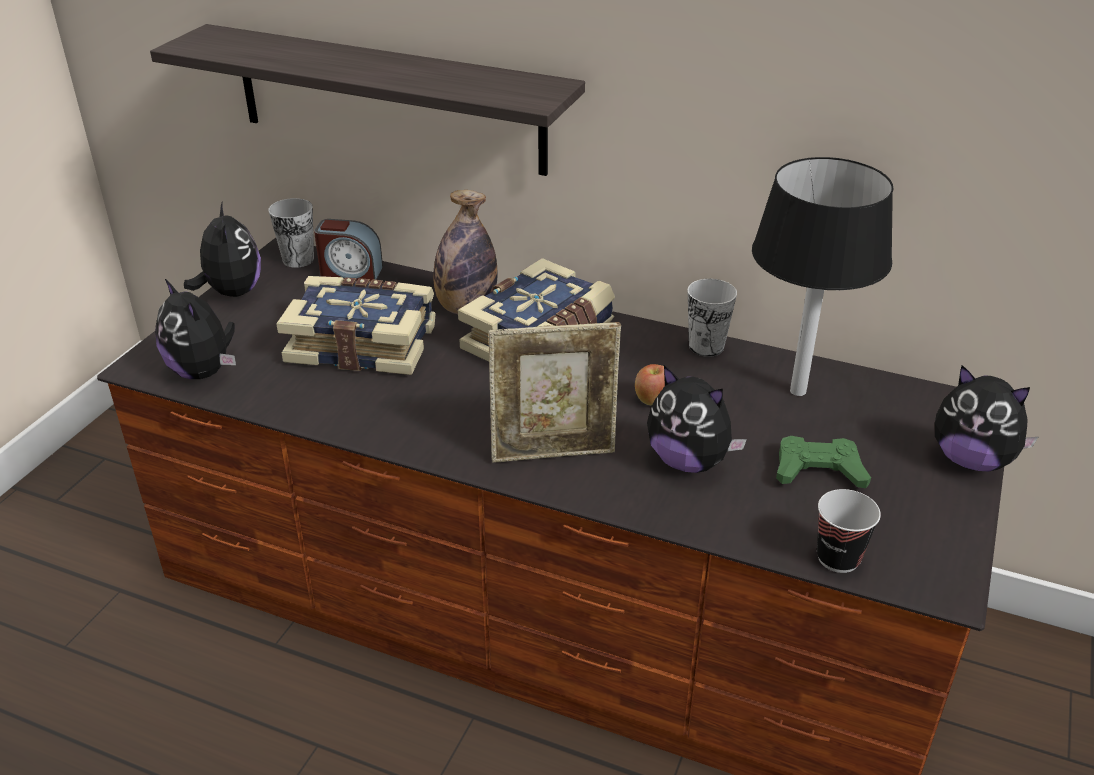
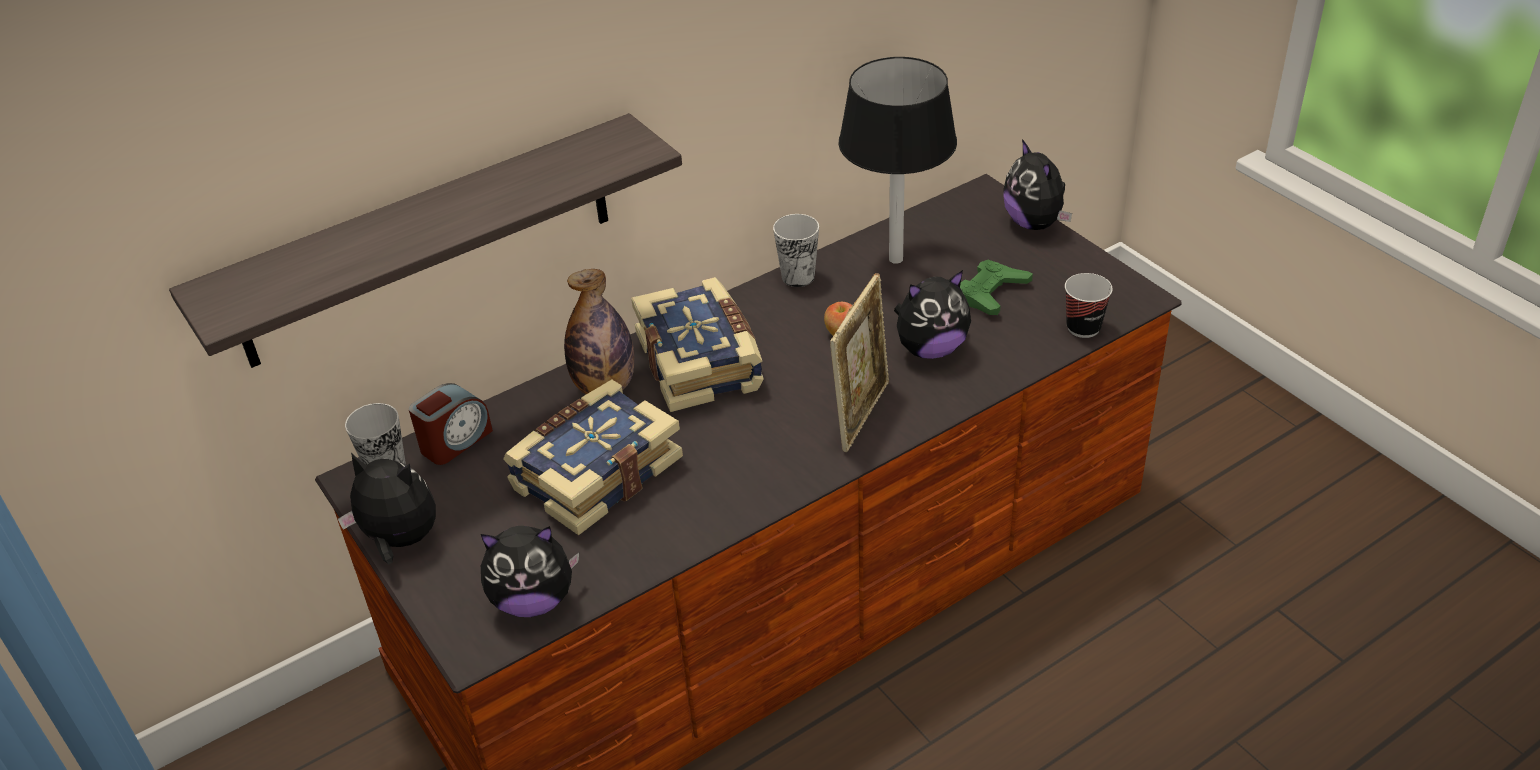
camera: 55 degrees left, 5 degrees up
plush toy [935,365,1038,472] -> plush toy turned 90 degrees clockwise [1003,139,1072,230]

